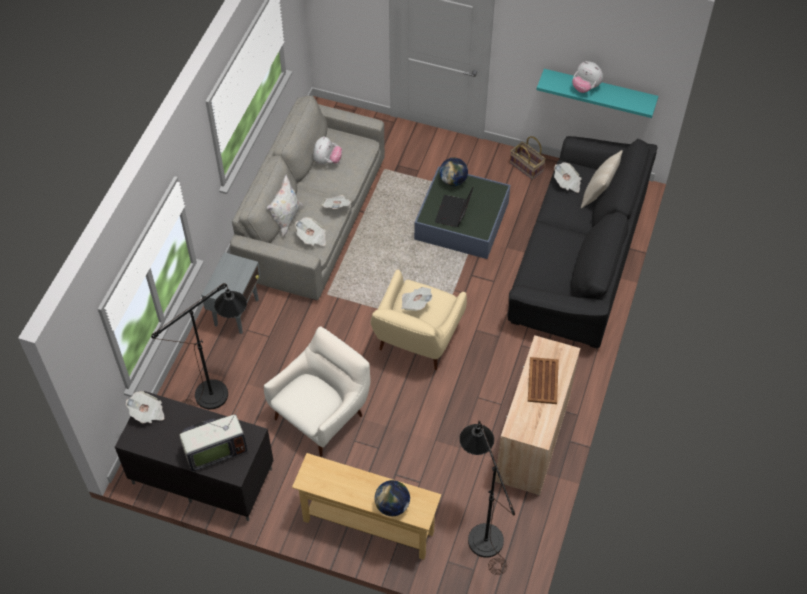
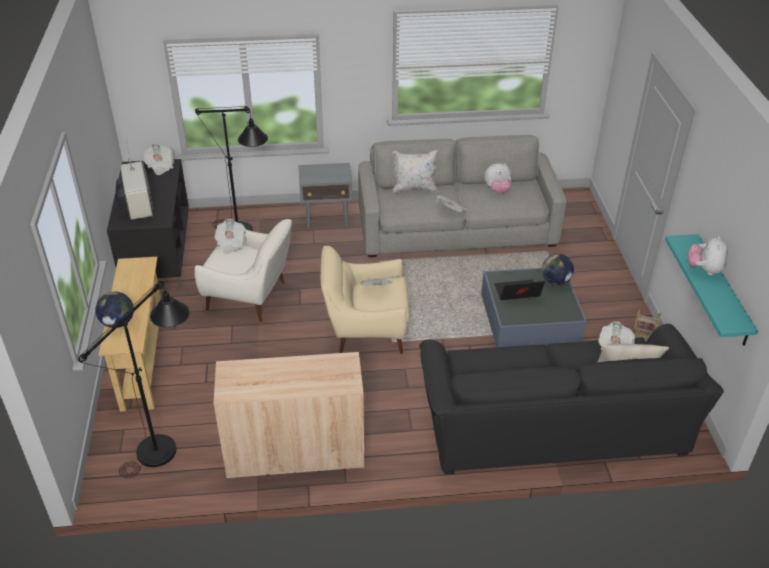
camera: 65 degrees right, 15 degrees down
television [179,408,247,471] -> television turned 150 degrees counterclockwise [116,141,154,221]
newspaper [295,217,326,246] -> newspaper moved to [214,219,246,254]
brown tray [528,357,559,404] -> none

